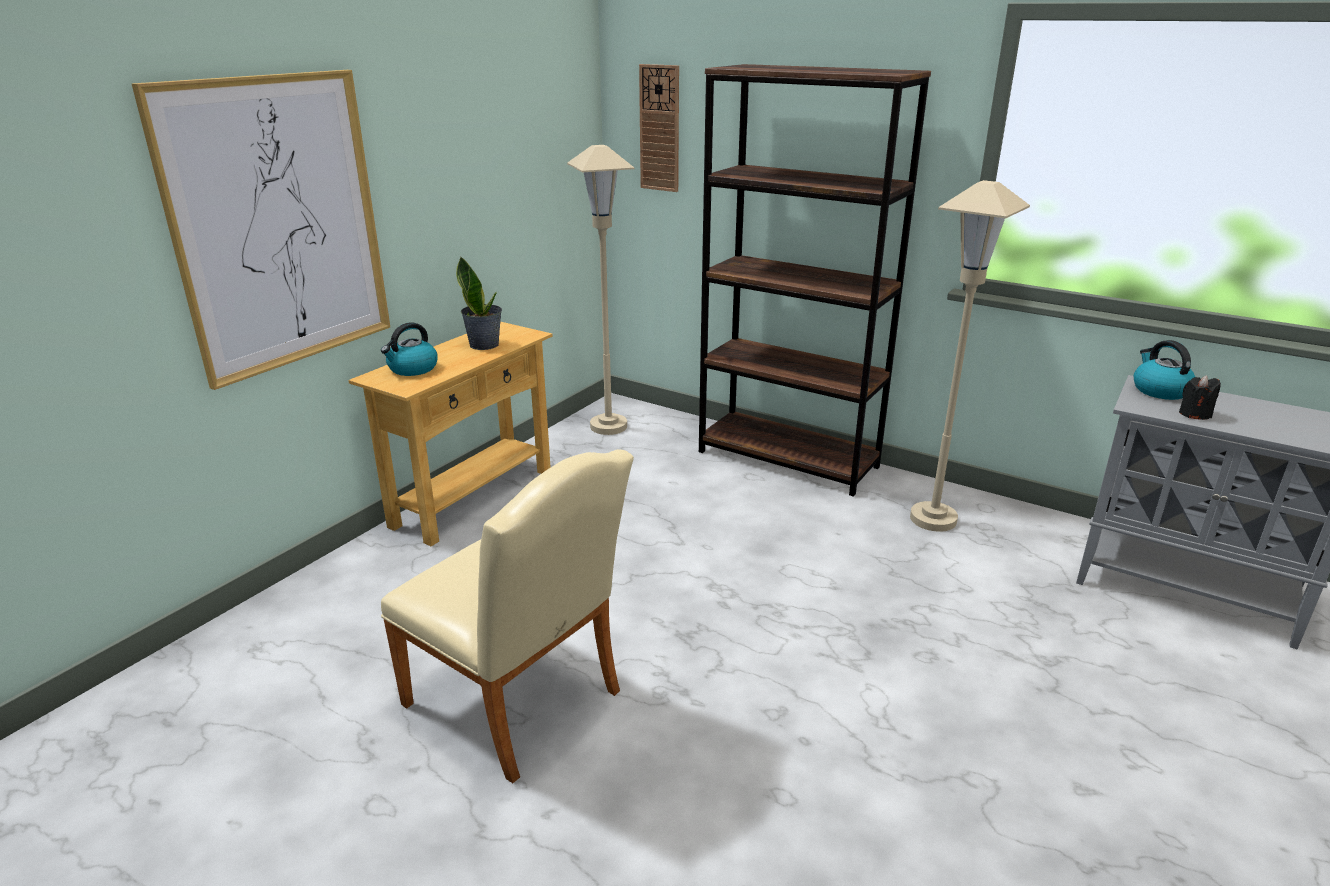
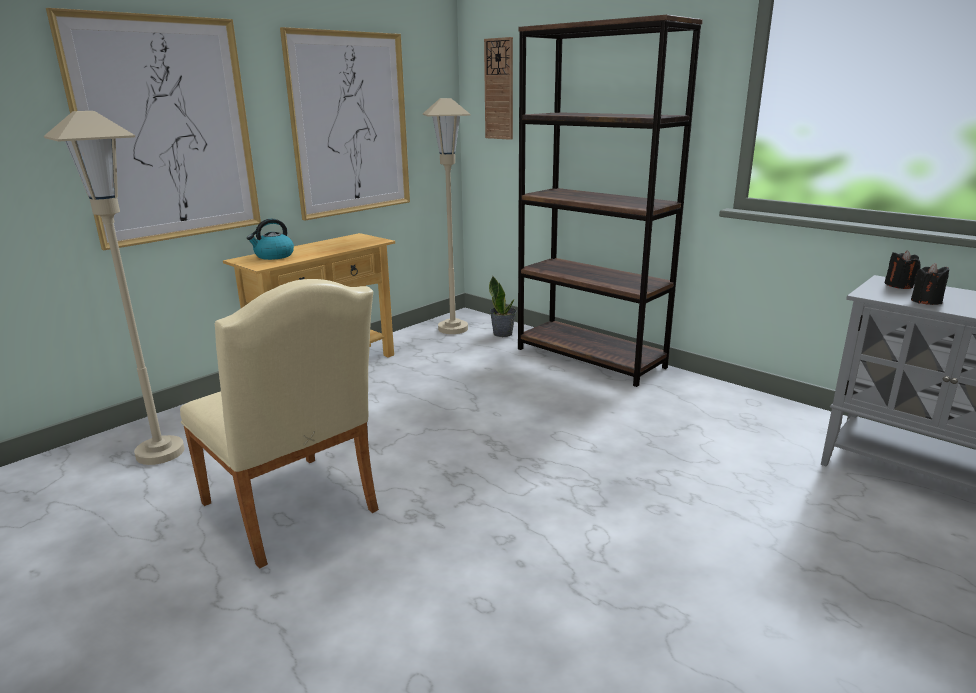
camera: 10 degrees right, 5 degrees down
potted plant [456,257,502,350] -> potted plant moved to [489,276,517,337]
beige floor lamp [910,180,1030,532] -> beige floor lamp moved to [44,111,185,465]
kettle [1134,340,1195,400] -> black candle [885,250,921,289]
none -> picture [280,27,410,220]

